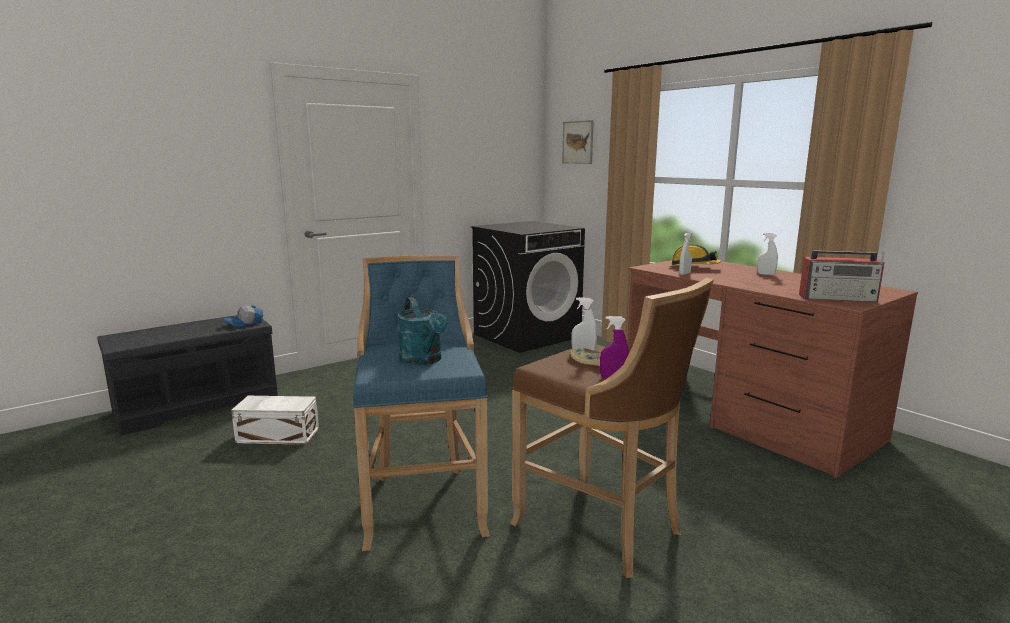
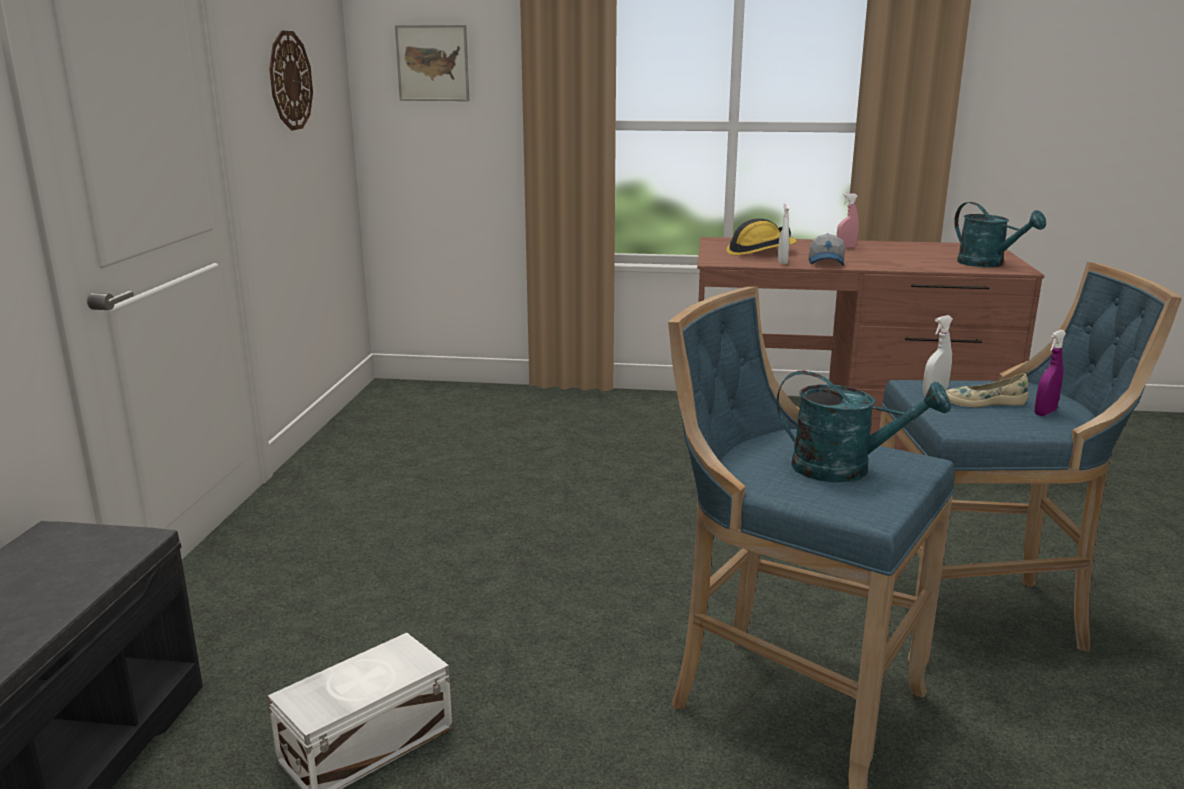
camera: 45 degrees left, 5 degrees up
cap [223,305,263,327] -> cap moved to [809,233,845,266]
black washing machine [471,221,585,353] -> none
brown stool [510,278,714,578] -> blue stool [880,262,1182,660]
white spray bottle [757,233,778,275] -> pink spray bottle [837,193,859,248]
radio [799,250,885,303] -> turquoise watering can [954,202,1046,267]
none -> wall clock [269,31,313,130]

